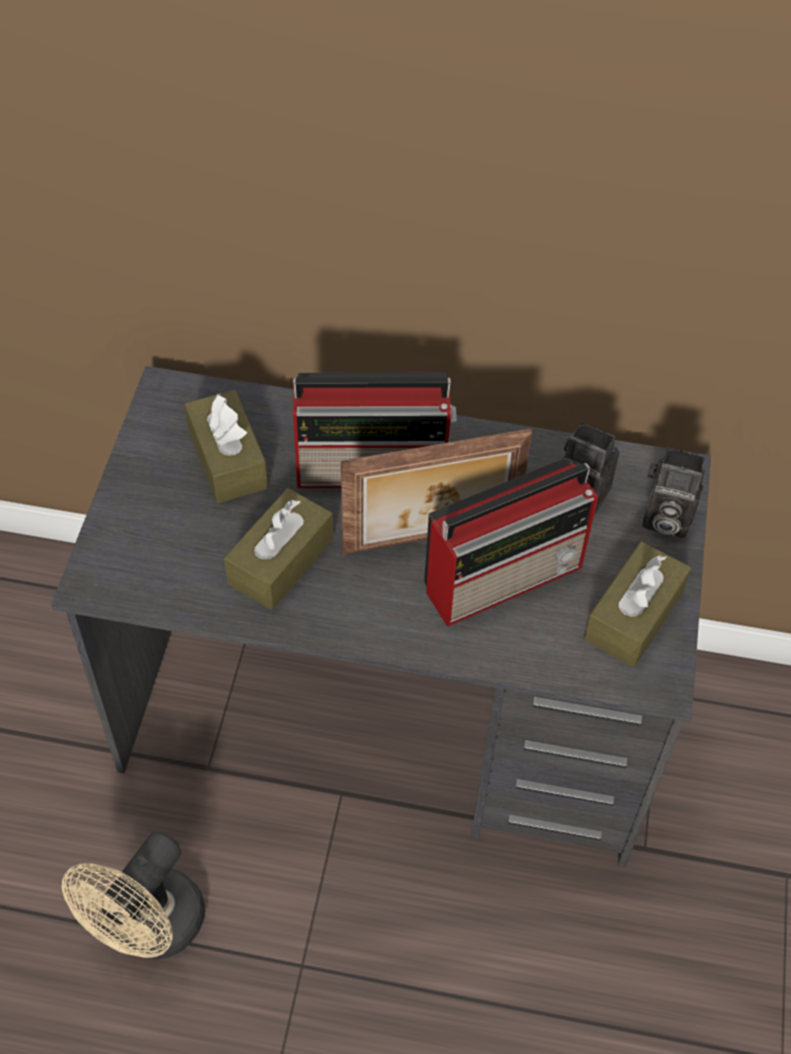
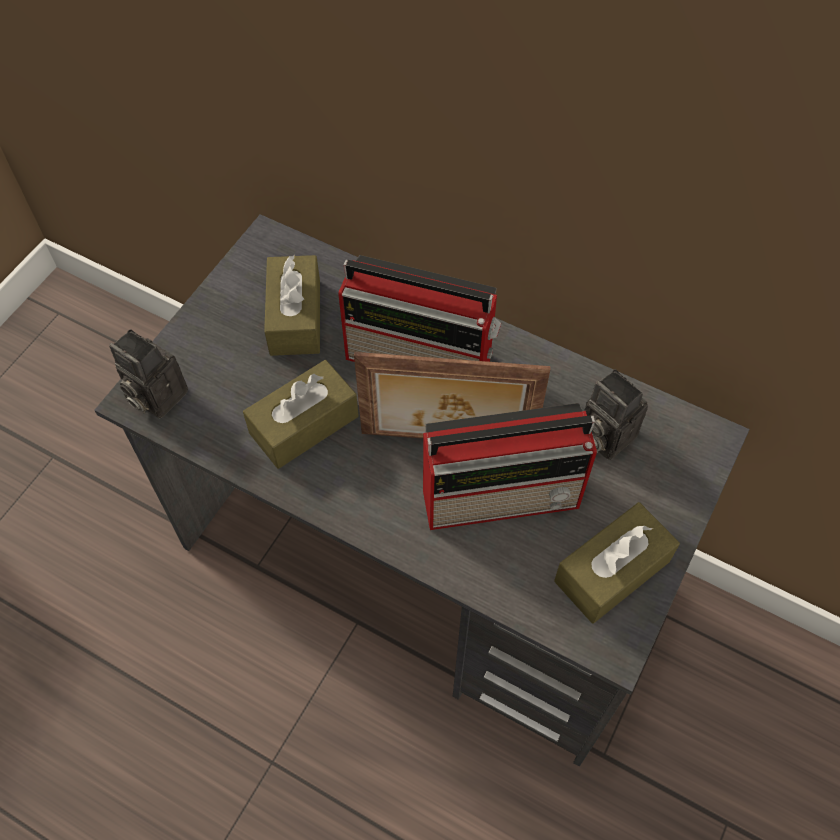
camera: 20 degrees right, 5 degrees up
beige fan [62,832,205,959] -> none
camera [642,447,705,538] -> camera moved to [109,329,188,418]

